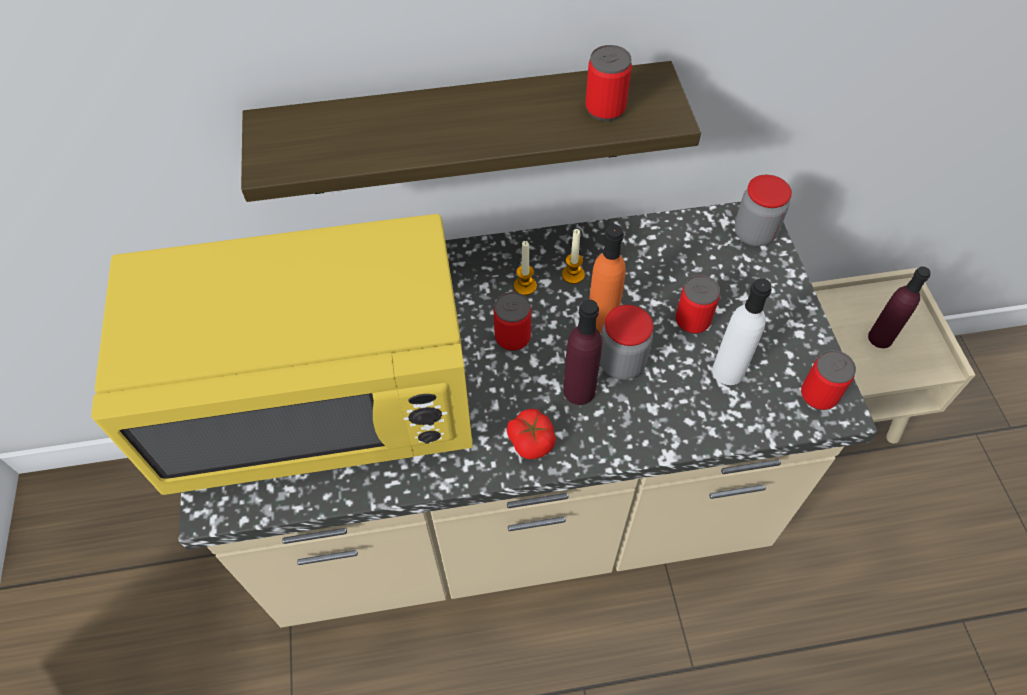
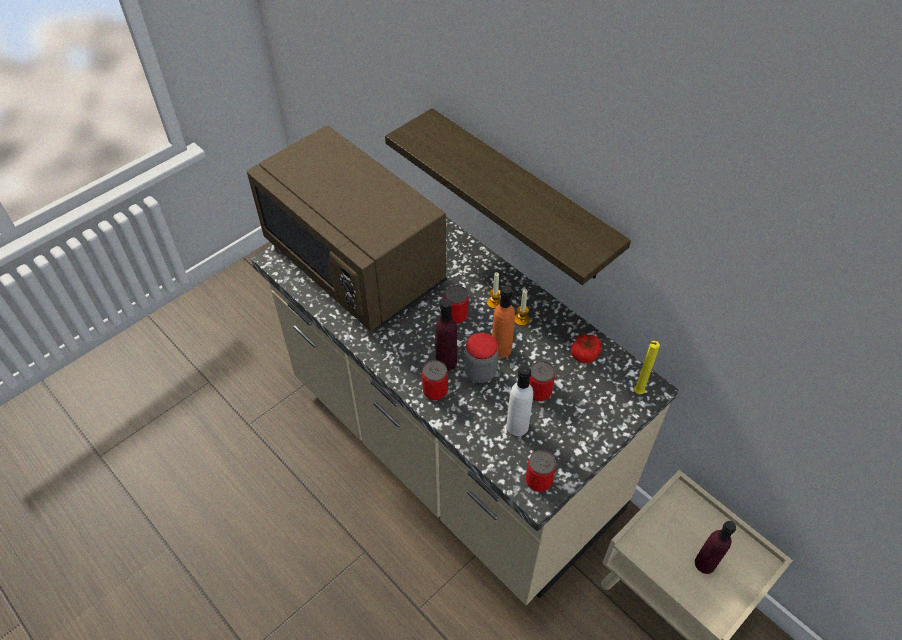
camera: 55 degrees right, 5 degrees down
yellow microwave [91,214,473,495] -> brown microwave [247,125,447,331]
tomato [507,409,556,459] -> tomato moved to [571,334,601,363]
can [585,45,632,121] -> can moved to [422,360,448,401]
jar [734,175,792,246] -> yellow candle [634,341,660,394]

